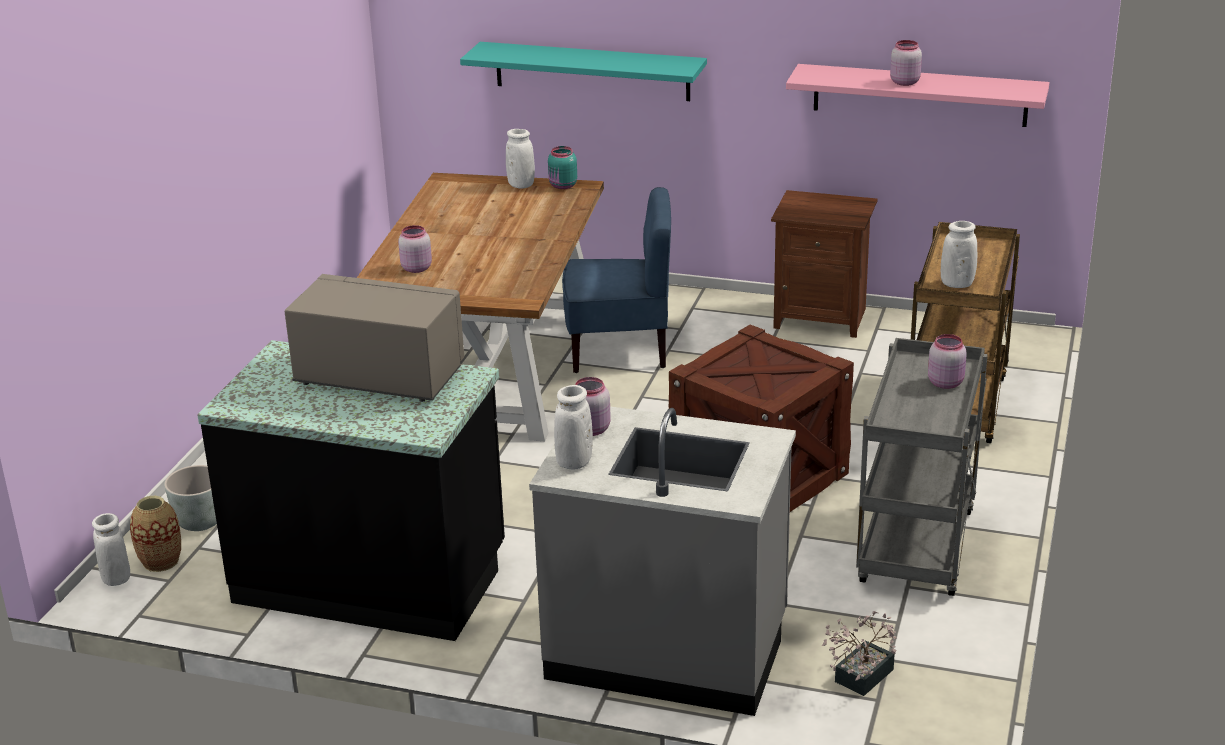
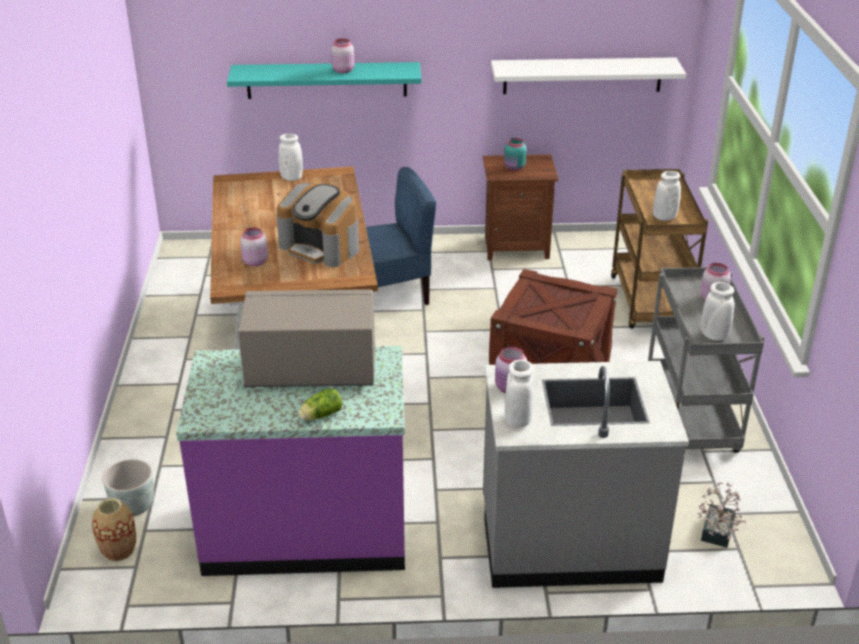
camera: 20 degrees left, 5 degrees up
white vase [92,513,130,586] -> white vase moved to [702,282,734,341]
black counter [197,340,505,641] -> purple counter [176,346,405,576]
turquoise jar [548,146,577,189] -> turquoise jar moved to [504,138,526,171]
pink shelf [786,64,1050,127] -> white shelf [491,57,686,94]
pink jar [890,40,922,86] -> pink jar moved to [331,38,355,73]
none -> coffee machine [276,183,359,267]
none -> lettuce [298,388,343,420]

